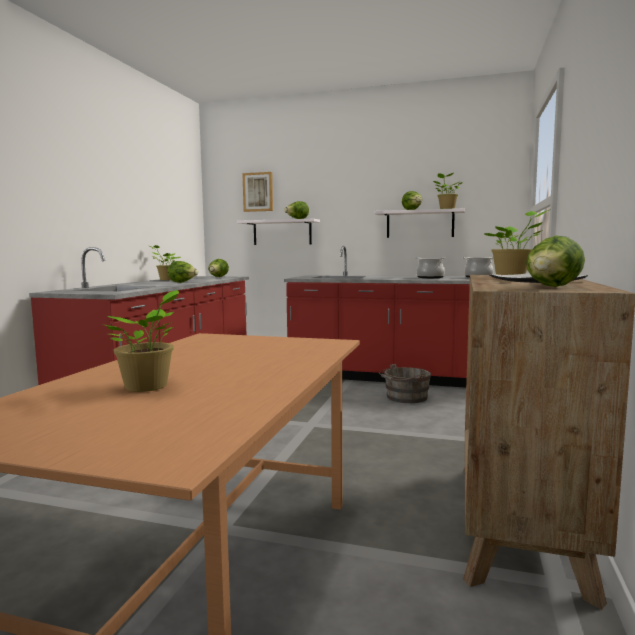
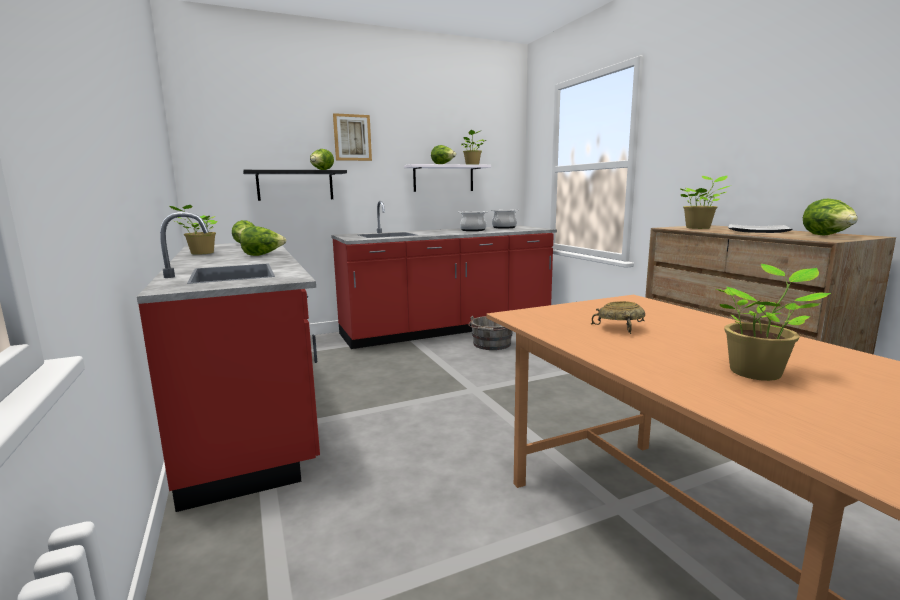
camera: 40 degrees left, 5 degrees up
white shelf [237,219,320,245] -> black shelf [243,170,347,201]
picture [242,172,273,212] -> picture moved to [333,113,372,161]
none -> beige bowl [591,301,645,334]

